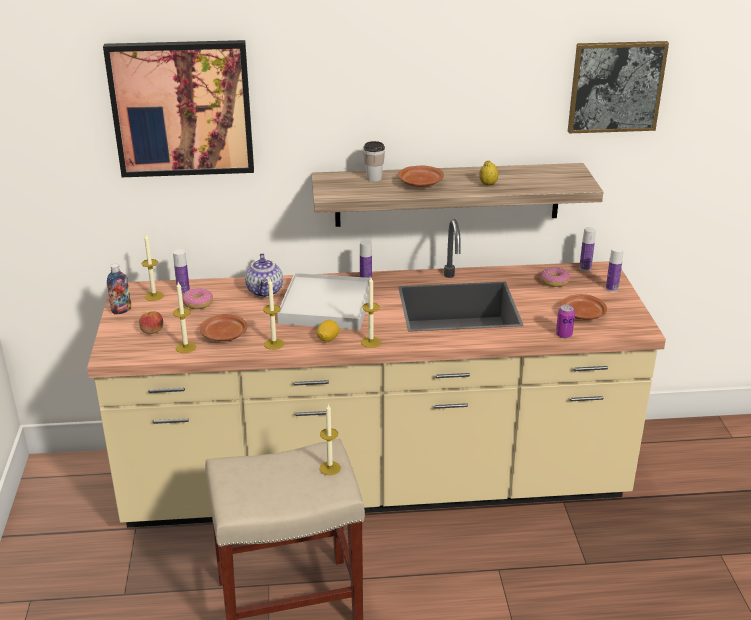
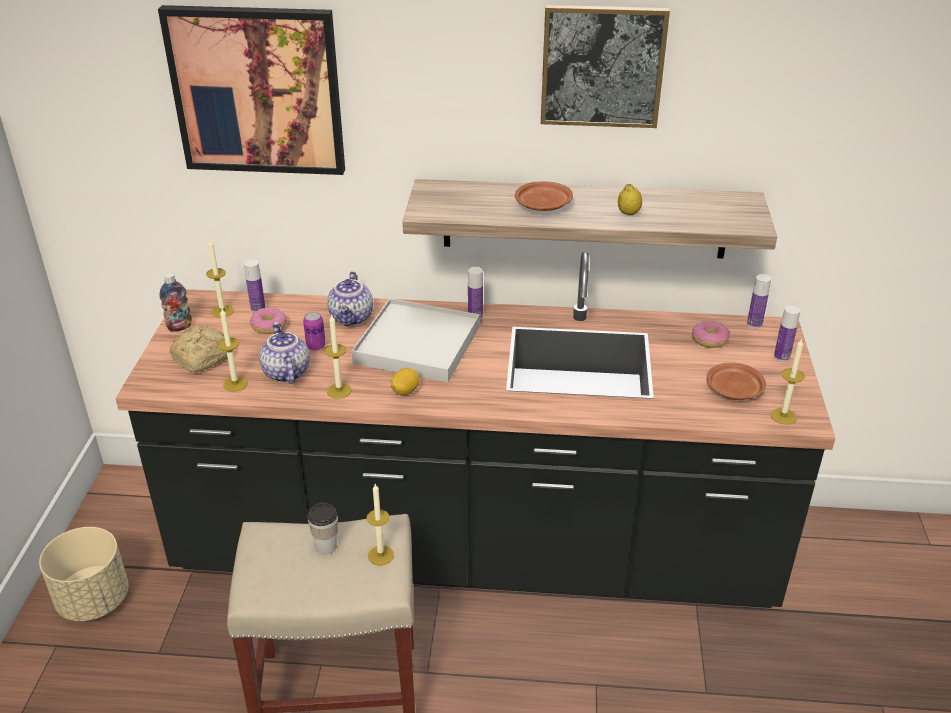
camera: 10 degrees right, 5 degrees up
beige counter [87,219,666,528] -> black counter [115,252,835,608]
apple [139,311,163,334] -> bread [170,326,228,373]
brown plate [200,314,247,341] -> teapot [259,322,310,384]
candle [361,277,381,348] -> candle moved to [771,339,805,425]
cup [363,141,385,182] -> cup moved to [308,503,338,554]
can [556,304,575,338] -> can moved to [303,312,326,351]
picture [568,41,669,133] -> picture moved to [541,5,670,128]
none -> beige planter [39,527,129,621]

